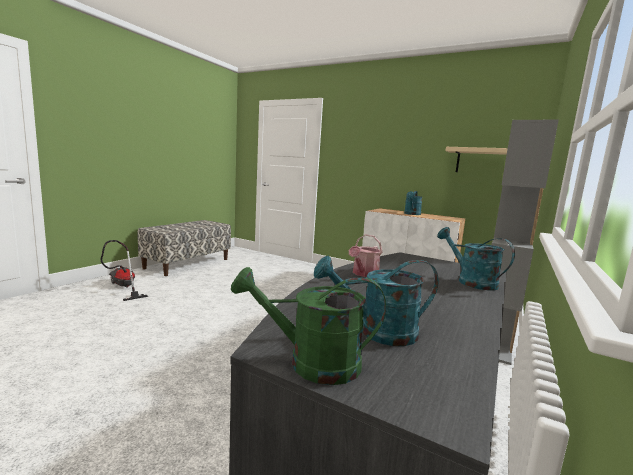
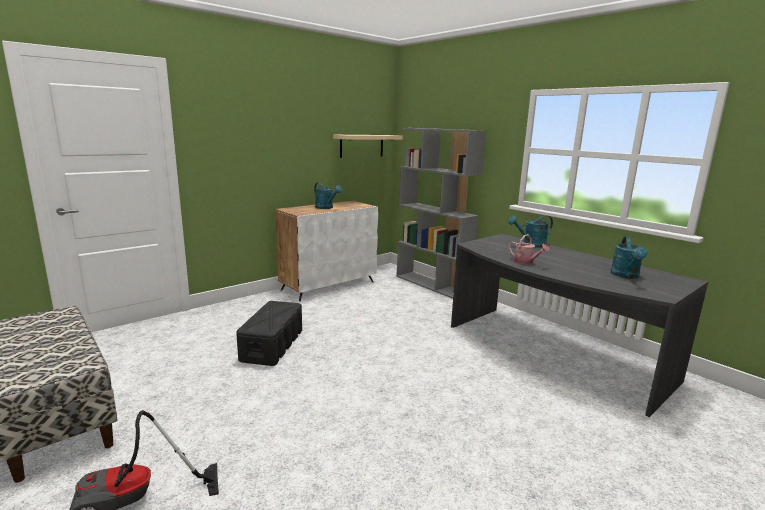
camera: 70 degrees left, 5 degrees up
green watering can [231,267,386,385] -> none
none -> black storage box [236,301,302,366]

